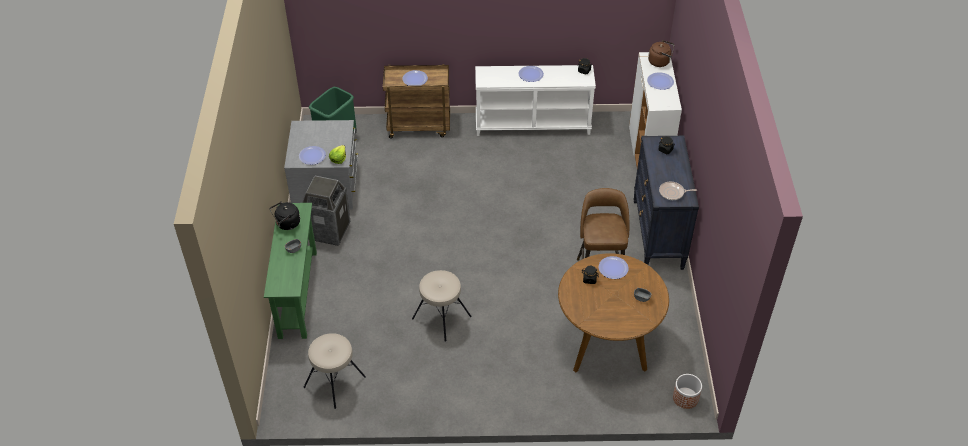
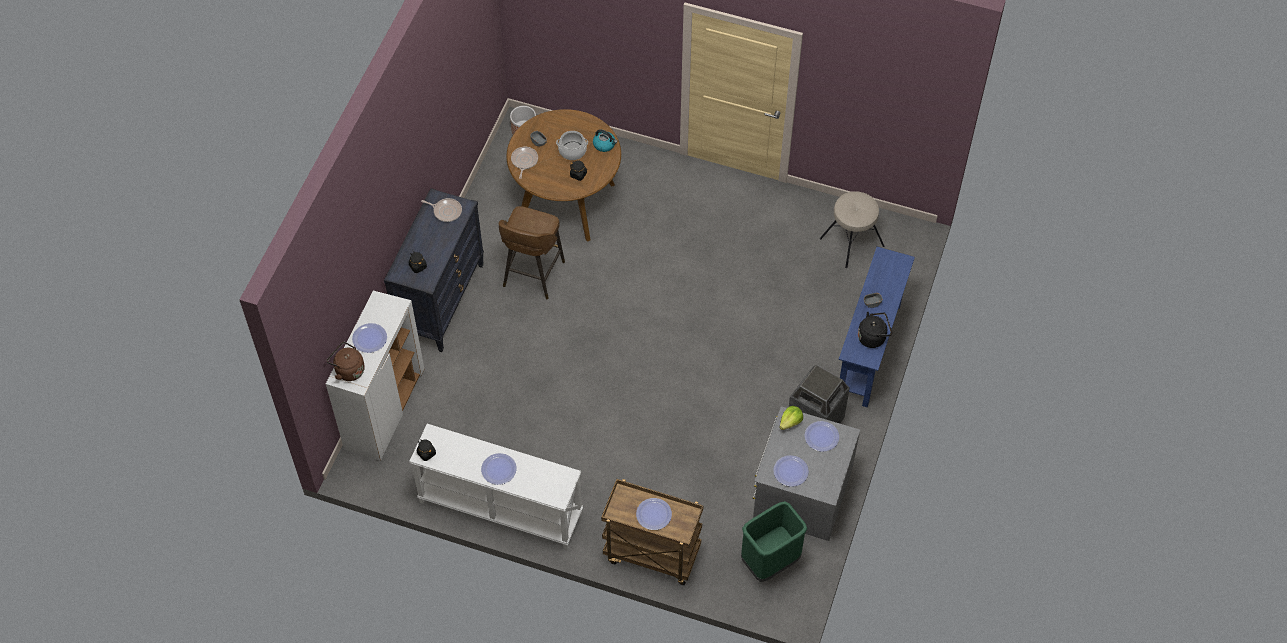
camera: 160 degrees left, 10 degrees up
green console table [264,203,317,339] -> blue console table [839,247,915,407]
beige stool [412,270,472,342] -> none
plate [599,256,629,279] -> plate moved to [773,455,809,487]
none -> frying pan [511,147,538,179]
none -> cooking pot [556,131,588,160]
none -> kettle [593,129,617,152]

